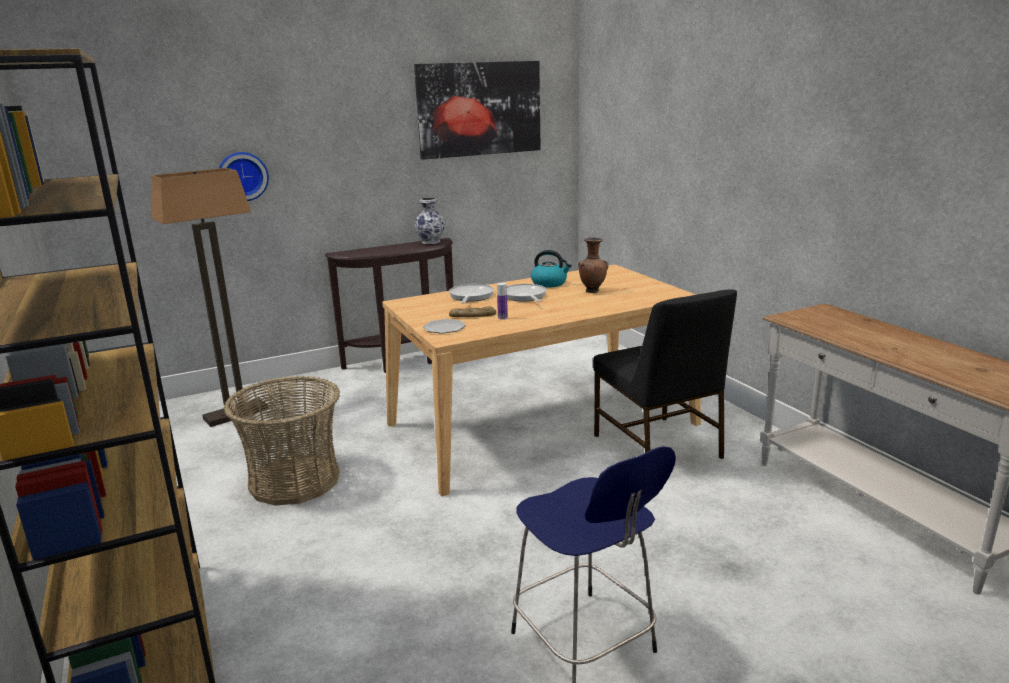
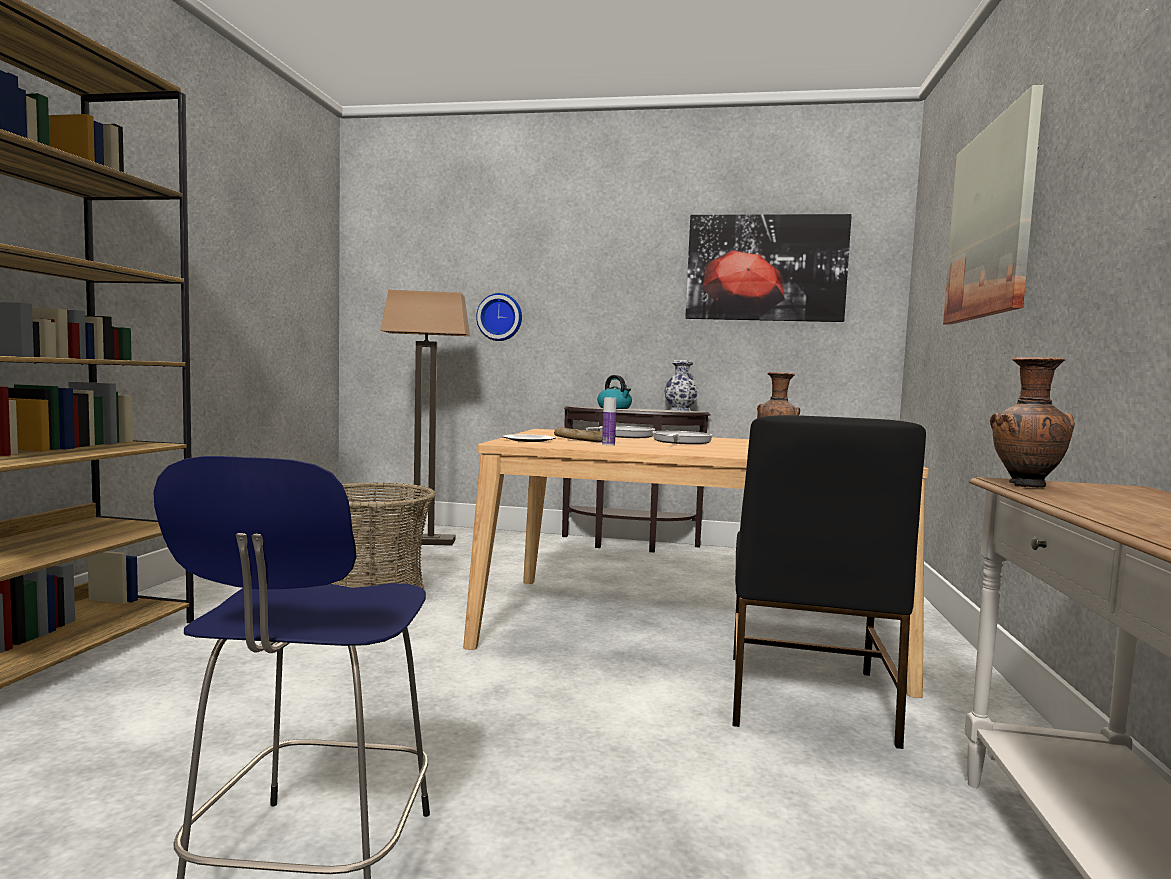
camera: 35 degrees right, 15 degrees down
kettle [531,250,572,288] -> kettle moved to [597,375,632,409]
none -> picture [943,85,1044,325]
none -> brown vase [990,357,1074,488]

